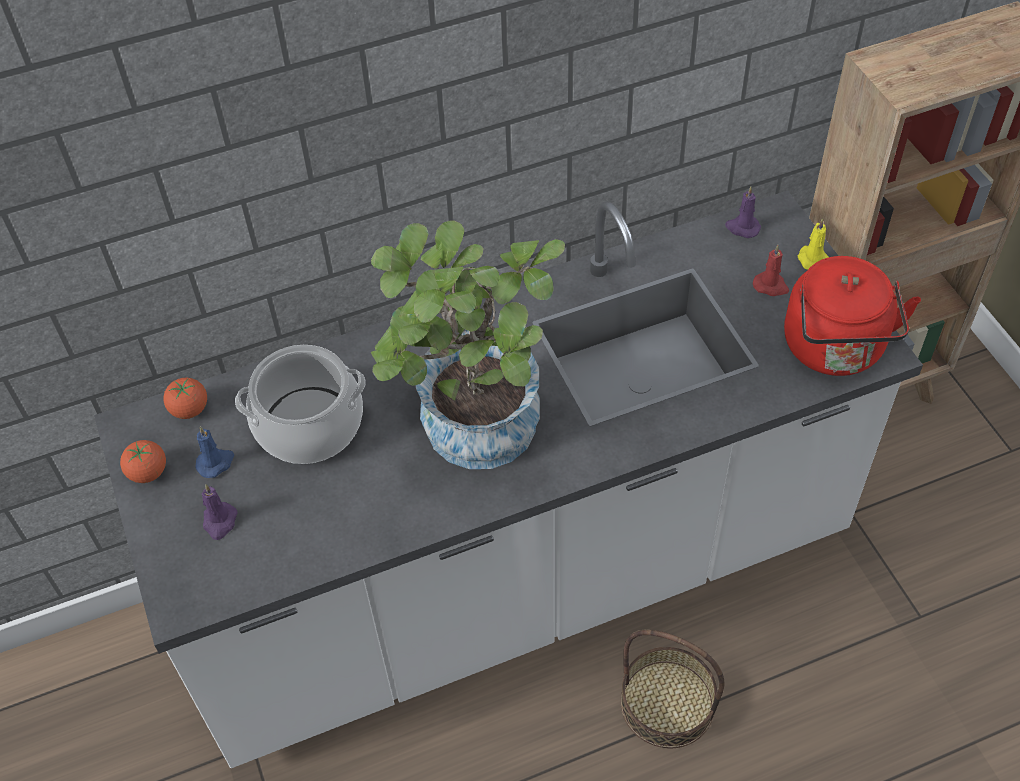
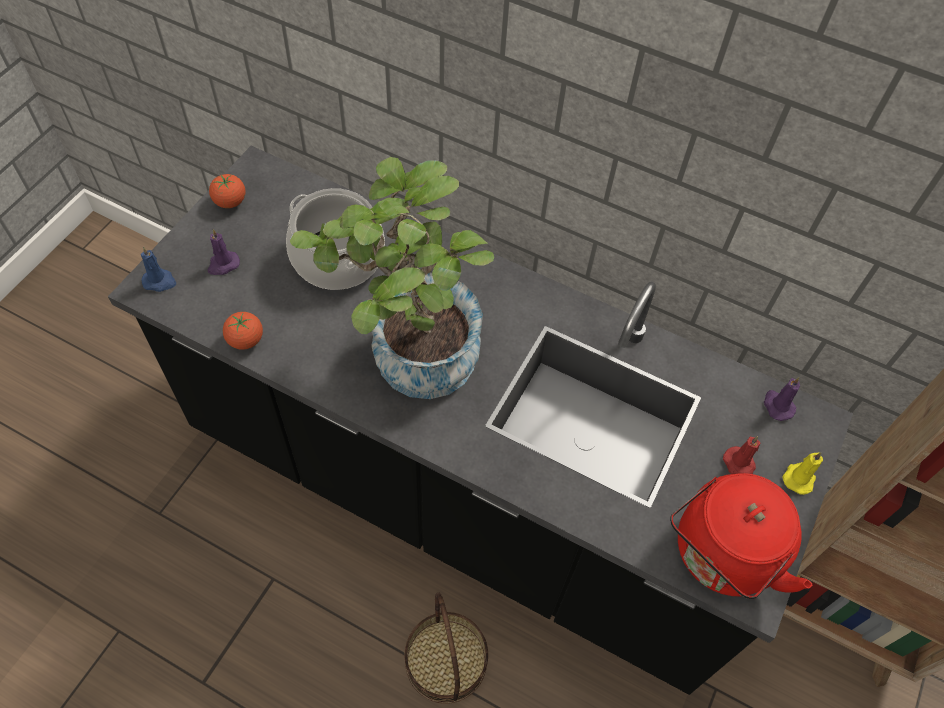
camera: 45 degrees right, 5 degrees up
white counter [94,190,923,768] -> black counter [108,146,853,695]
tomato [163,378,207,419] -> tomato moved to [223,312,263,350]
blue candle [195,426,234,478] -> blue candle moved to [141,247,176,292]

